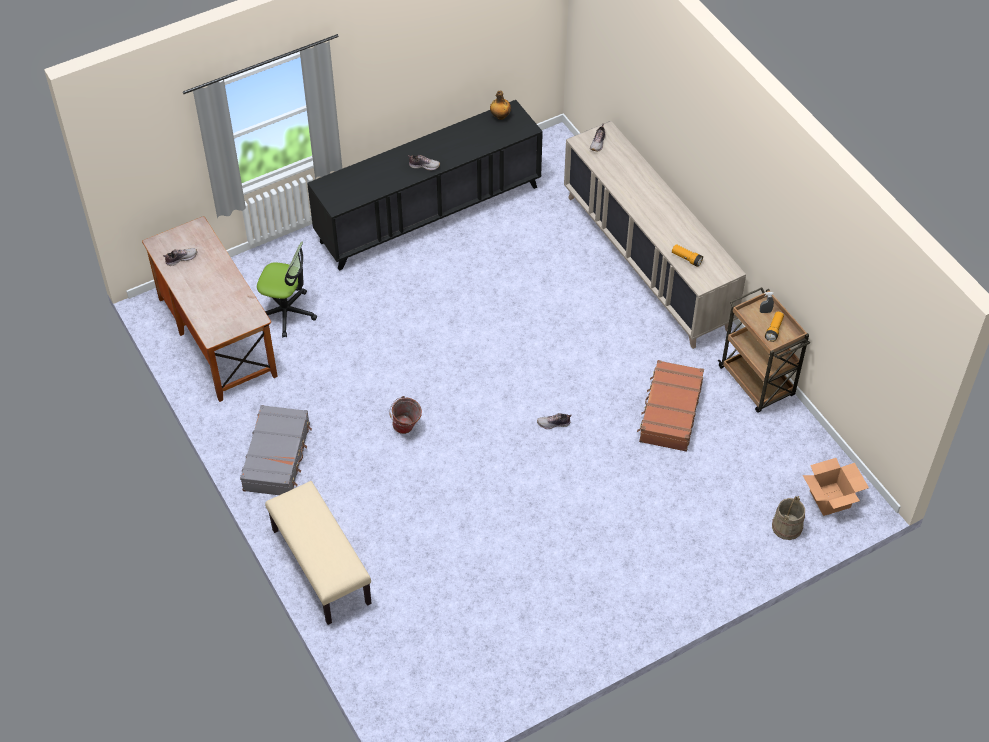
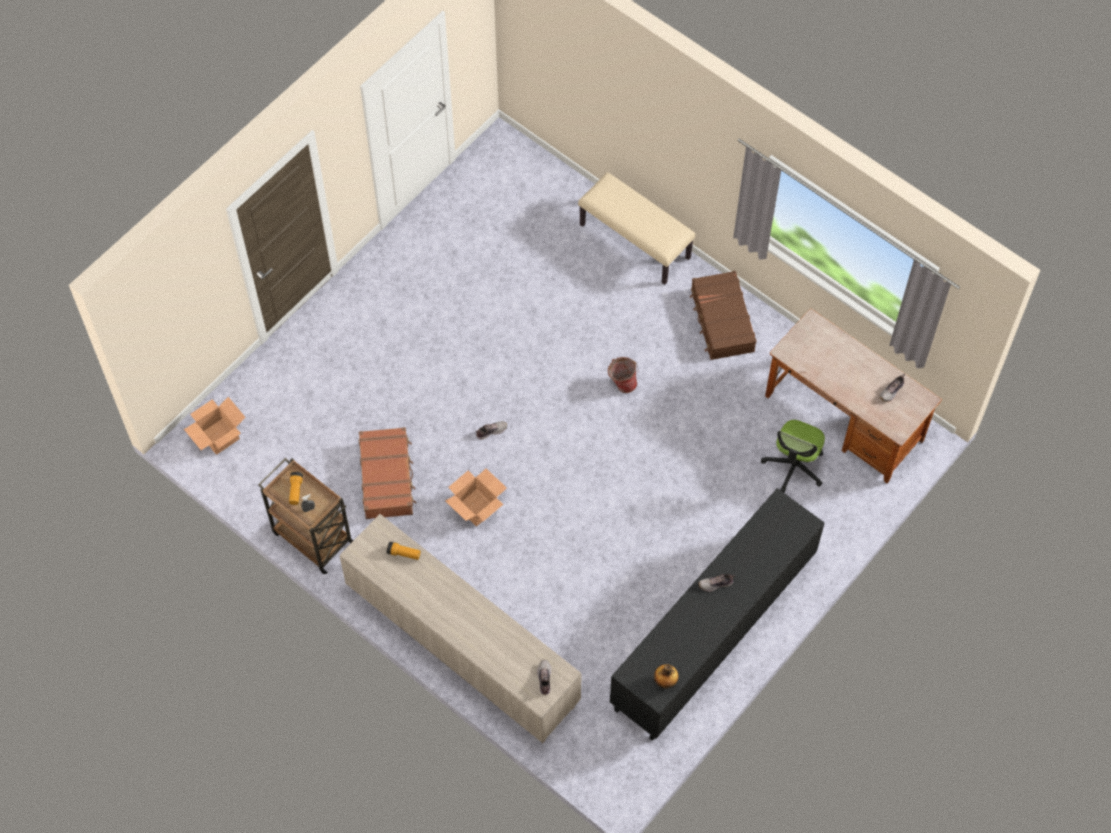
camera: 160 degrees right, 10 degrees up
grey suitcase [240,405,312,495] -> brown suitcase [690,271,757,360]
office chair [257,242,317,337] -> office chair turned 60 degrees counterclockwise [761,420,825,493]
beige bucket [772,496,805,540] -> none
none -> cardboard box [445,468,507,527]

